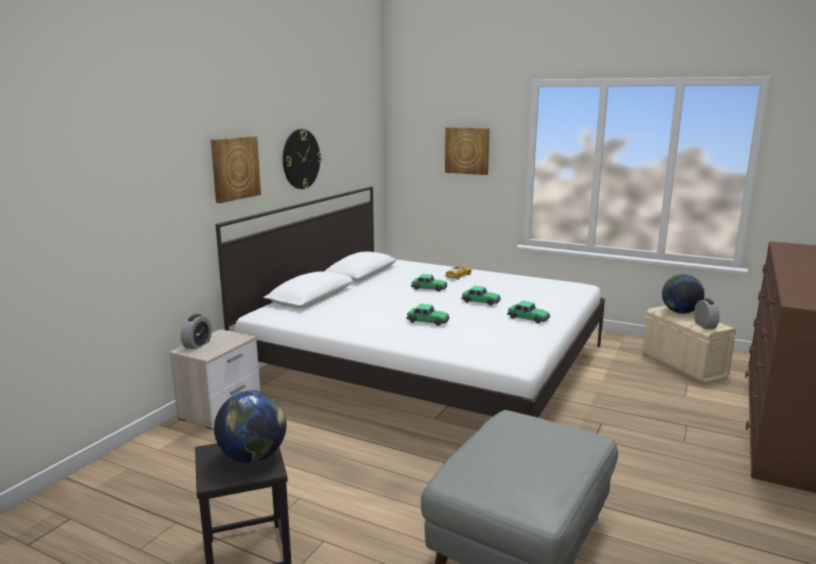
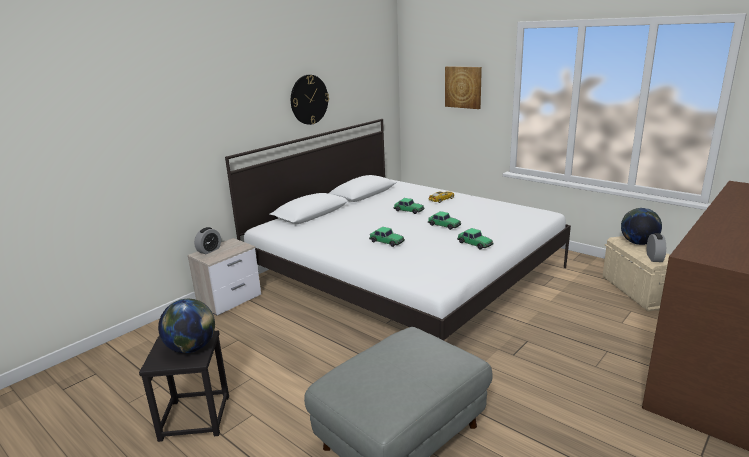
camera: 15 degrees right, 5 degrees up
picture [211,136,261,203] -> none

